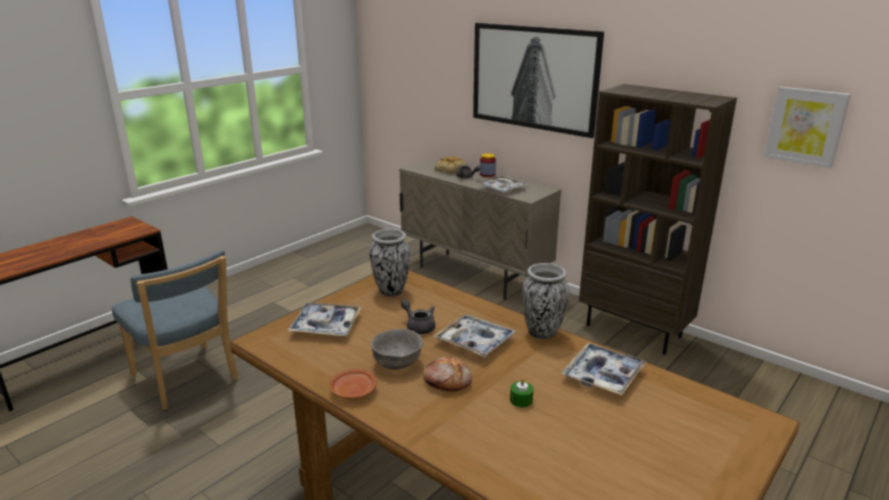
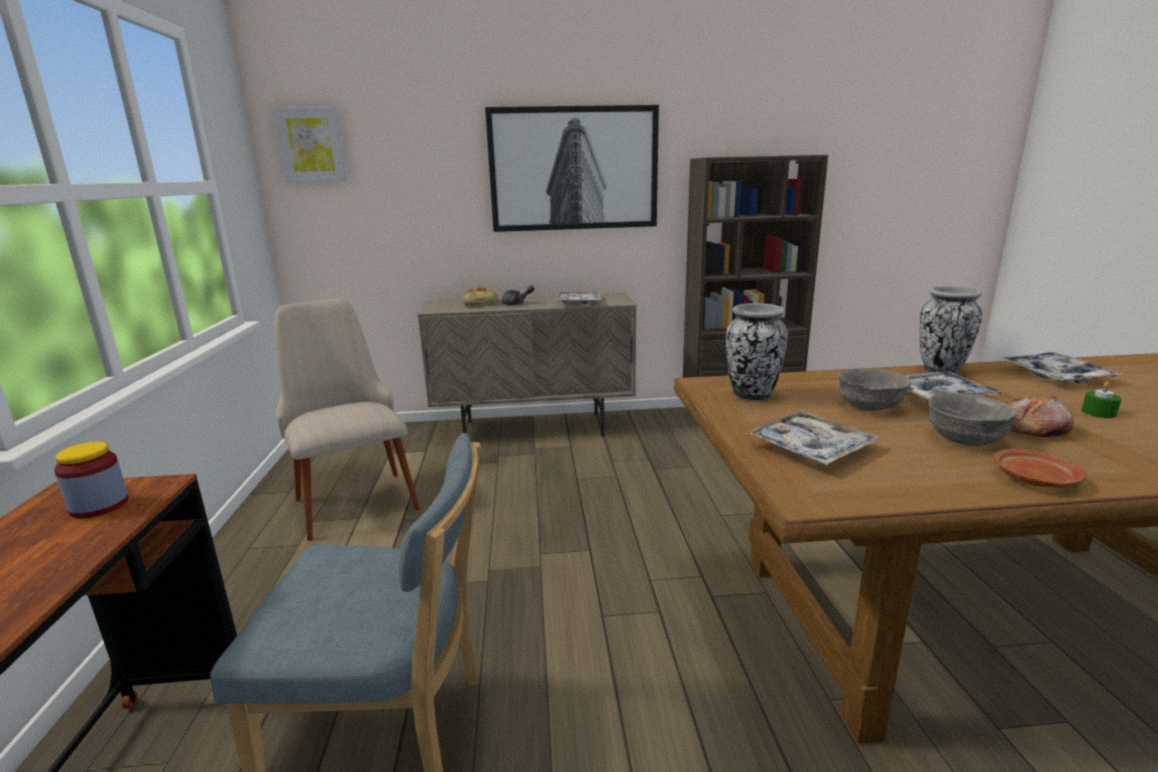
camera: 45 degrees left, 5 degrees down
grey teapot [401,299,435,334] -> grey bowl [838,369,912,411]
jar [480,153,496,177] -> jar moved to [54,442,129,519]
picture [764,86,850,169] -> picture moved to [273,106,348,183]
none -> beige chair [274,299,420,541]

